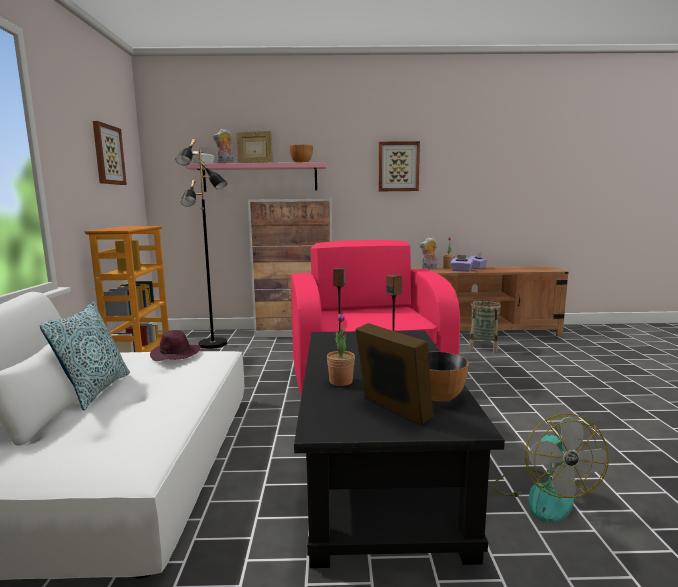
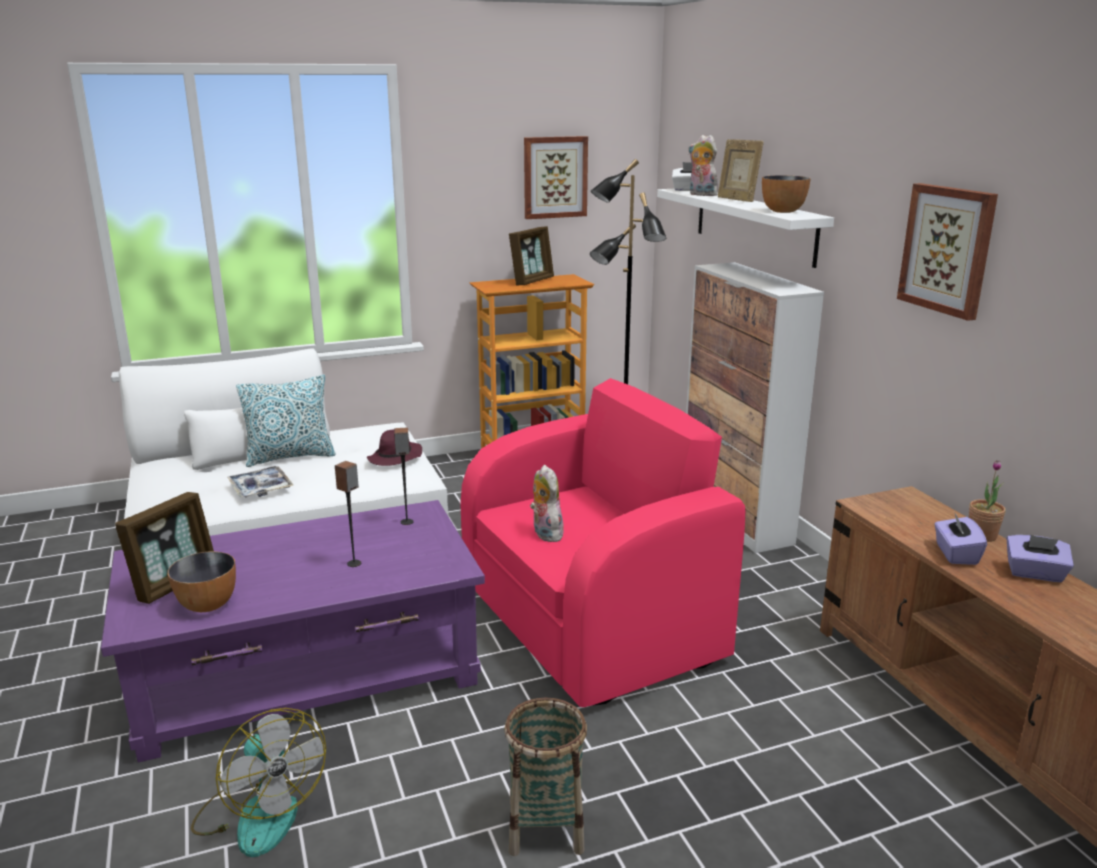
camera: 70 degrees right, 10 degrees up
pink shelf [185,162,326,192] -> white shelf [657,189,834,268]
black coffee table [294,330,505,568] -> purple coffee table [101,500,485,762]
potted plant [327,314,355,386] -> none
plush toy [419,237,437,269] -> plush toy moved to [530,465,564,542]
basket [469,300,501,353] -> basket moved to [504,697,587,856]
fan [493,414,609,522] -> fan turned 105 degrees counterclockwise [191,708,326,857]
none -> tray [227,466,293,498]
none -> picture frame [509,226,554,285]

